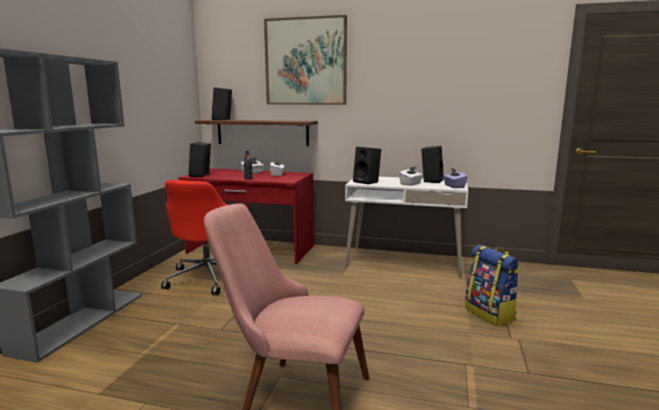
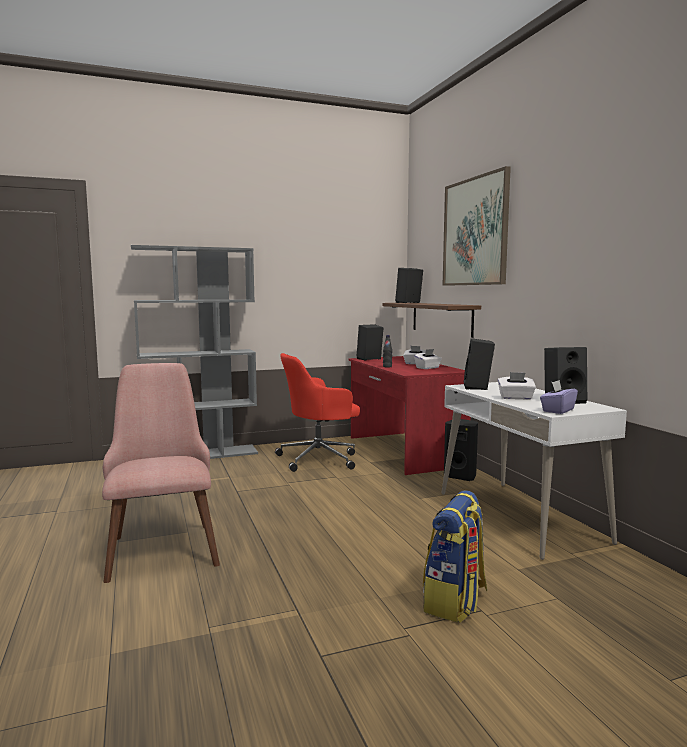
camera: 55 degrees right, 5 degrees down
none -> black speaker [444,419,478,481]

